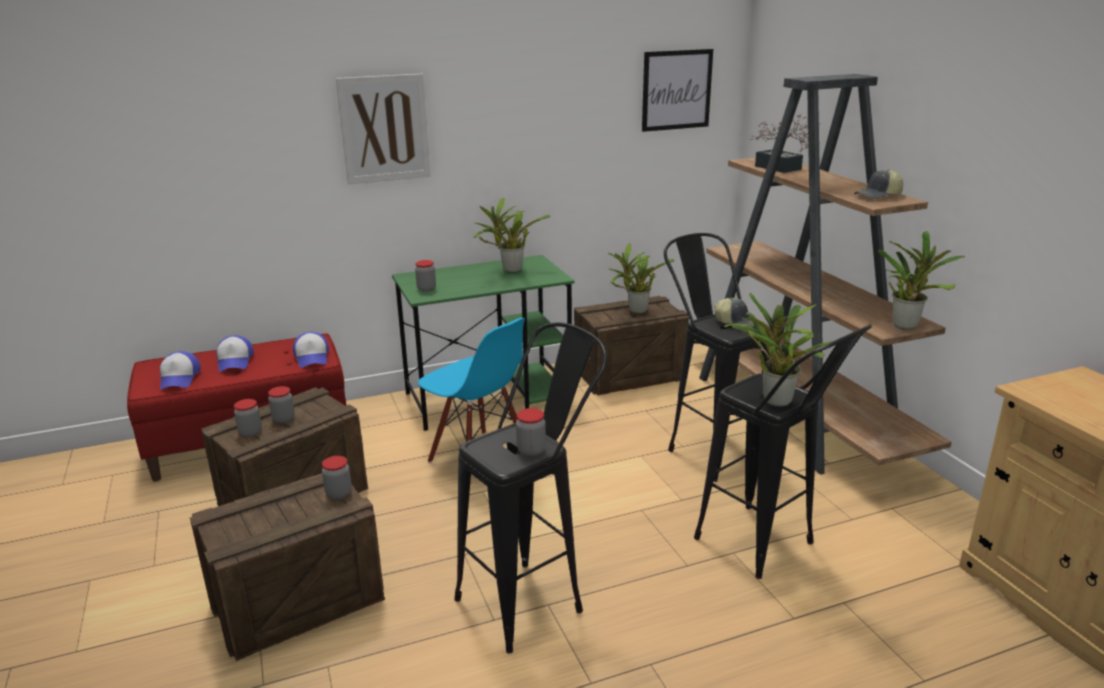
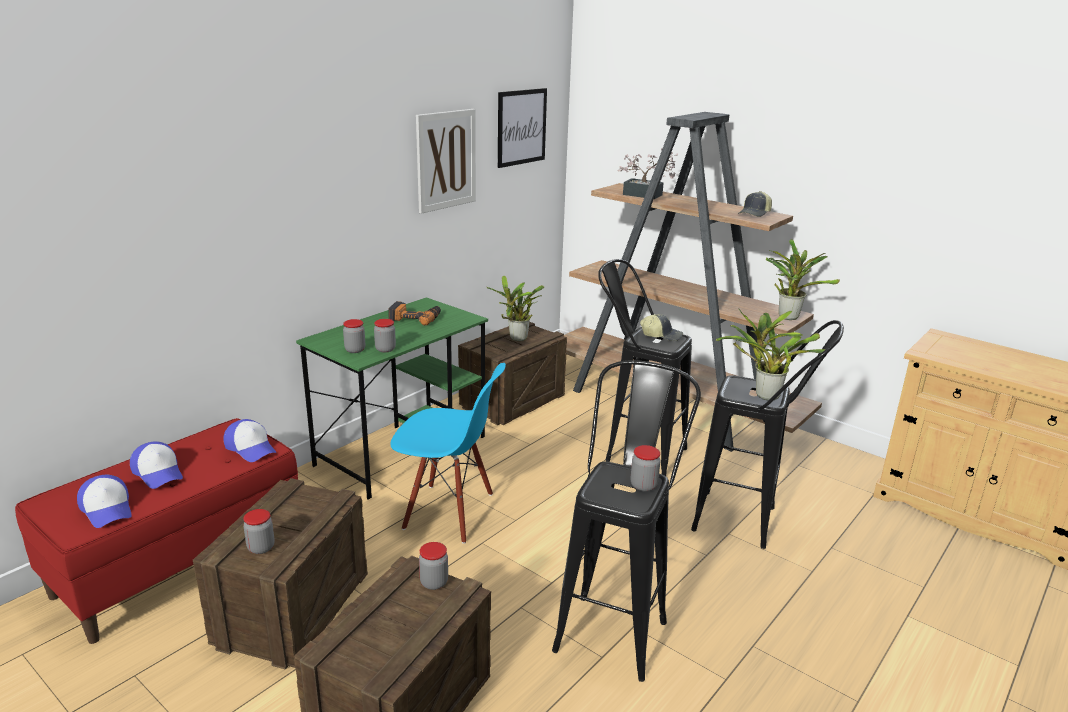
camera: 30 degrees left, 0 degrees up
jar [268,386,295,423] -> jar moved to [374,319,396,352]
picture [336,74,431,184] -> picture moved to [416,109,476,214]
potted plant [473,197,551,273] -> power drill [388,301,441,326]

